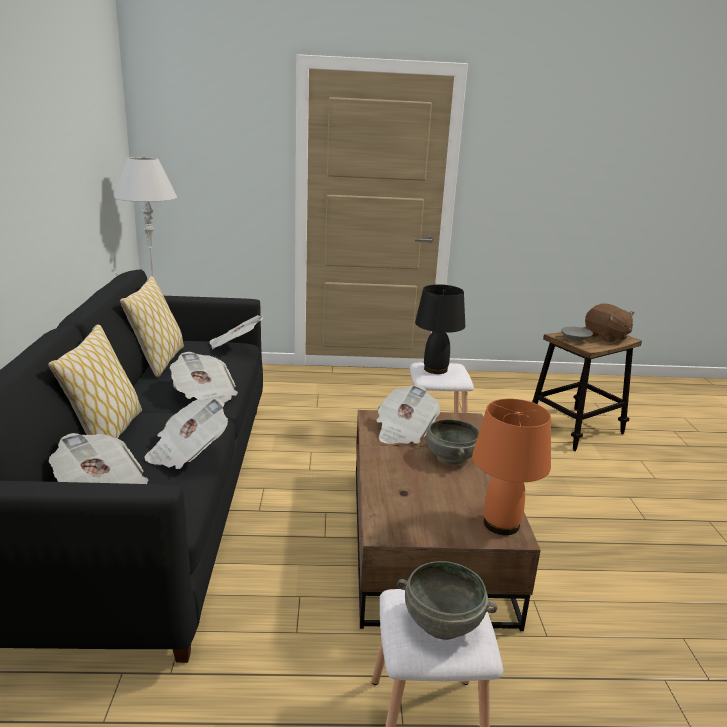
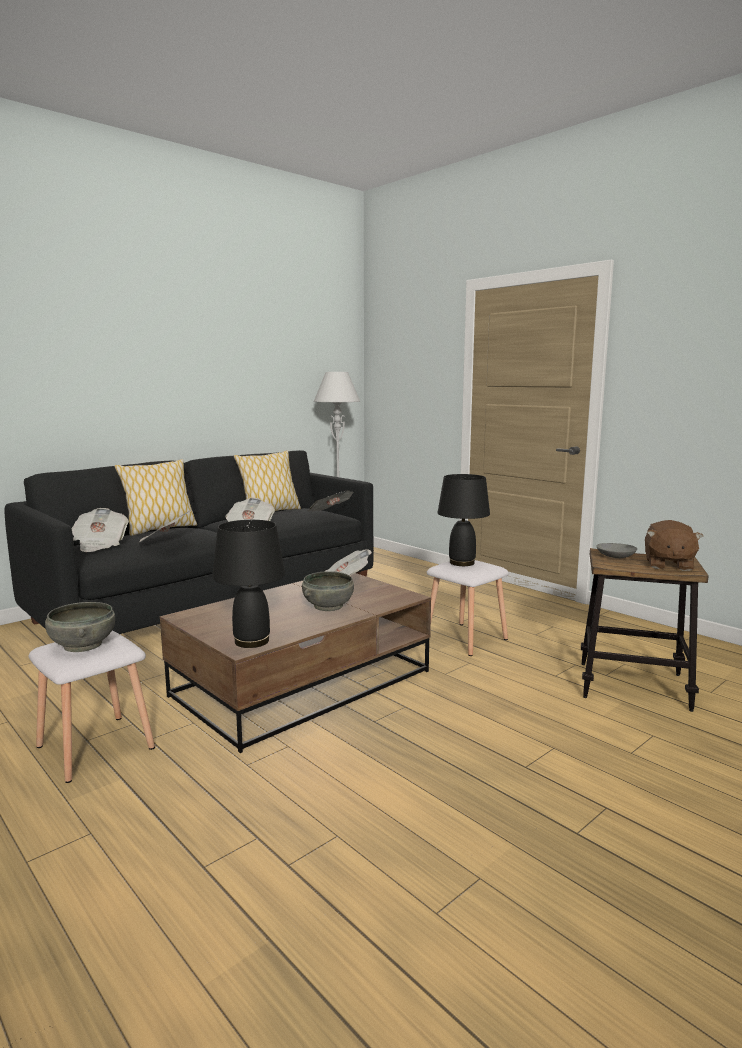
camera: 50 degrees right, 10 degrees down
orange table lamp [472,399,551,535] -> black table lamp [212,520,285,648]

